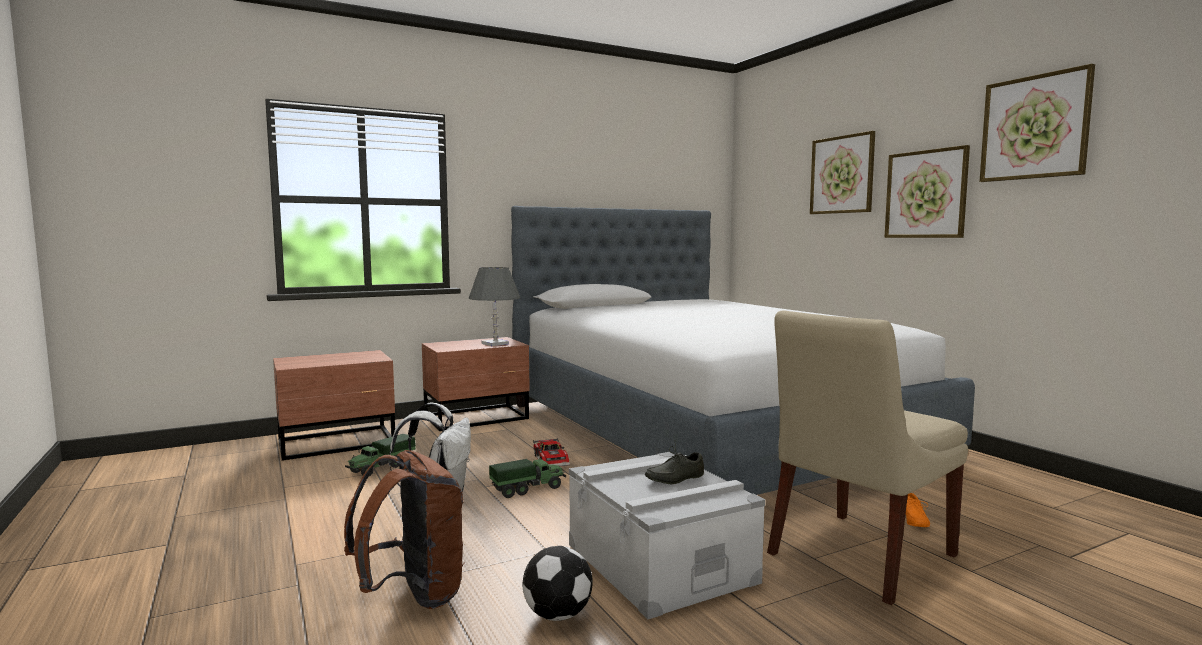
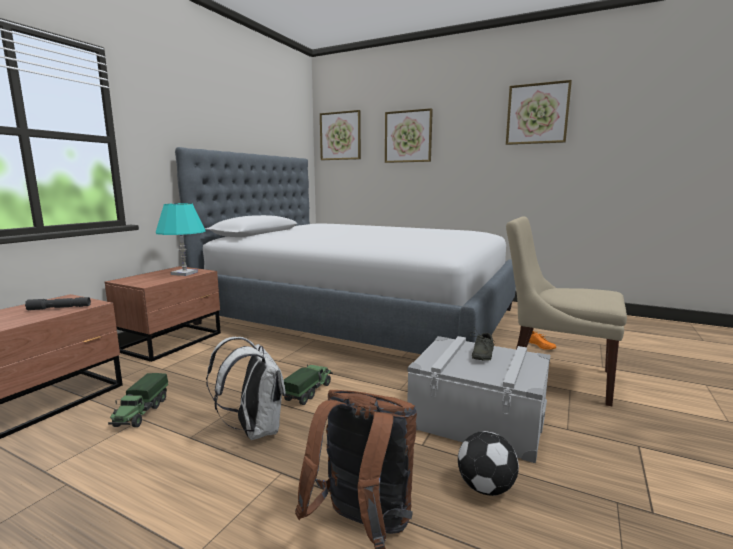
camera: 35 degrees left, 5 degrees up
grey table lamp [469,267,520,346] -> turquoise table lamp [156,203,206,276]
toy car [533,438,570,467] -> none
beige chair [767,311,968,605] -> beige chair turned 105 degrees clockwise [506,216,627,406]
picture [884,145,970,238] -> picture moved to [320,110,361,160]
none -> grey flashlight [25,297,91,310]

